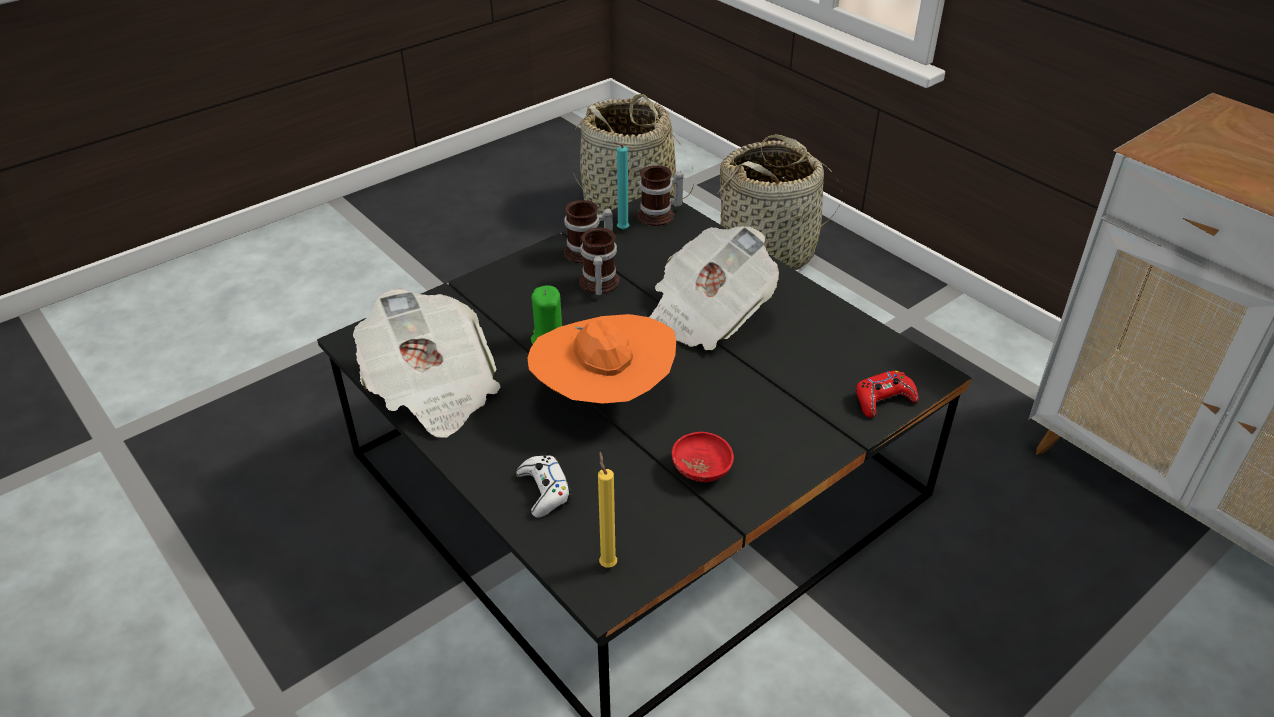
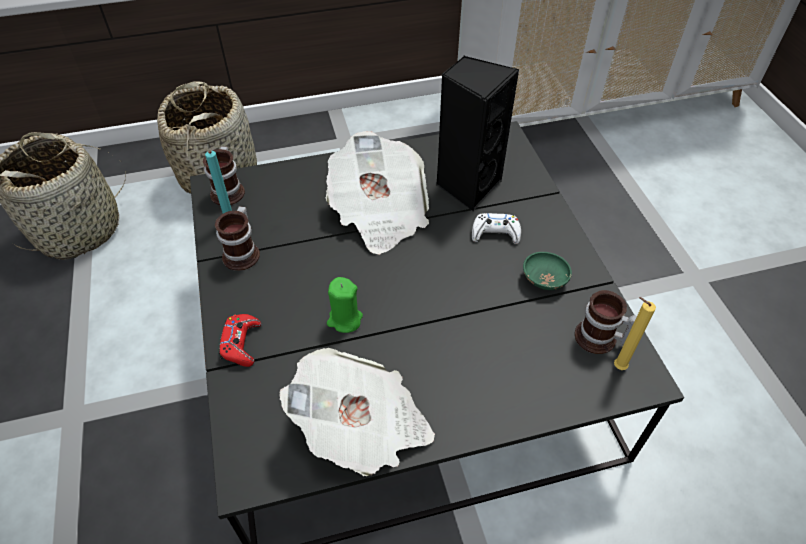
camera: 65 degrees left, 10 degrees up
white game controller [516,456,571,518] -> white game controller moved to [472,213,521,244]
orange hat [527,314,676,404] -> none
mug [579,227,620,295] -> mug moved to [575,290,637,354]
red bowl [672,432,734,482] -> green bowl [523,252,572,290]
red game controller [855,370,919,418] -> red game controller moved to [218,314,261,367]
none -> black speaker [436,56,519,212]

